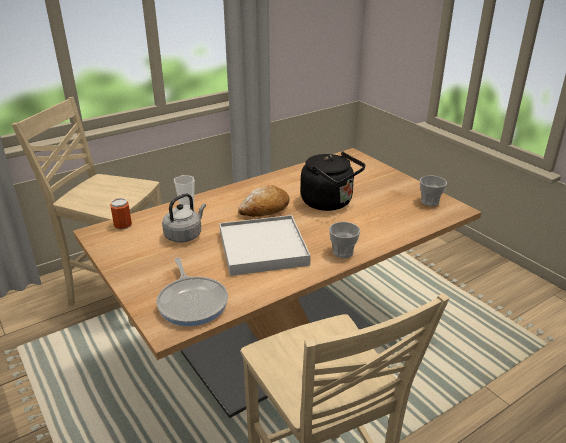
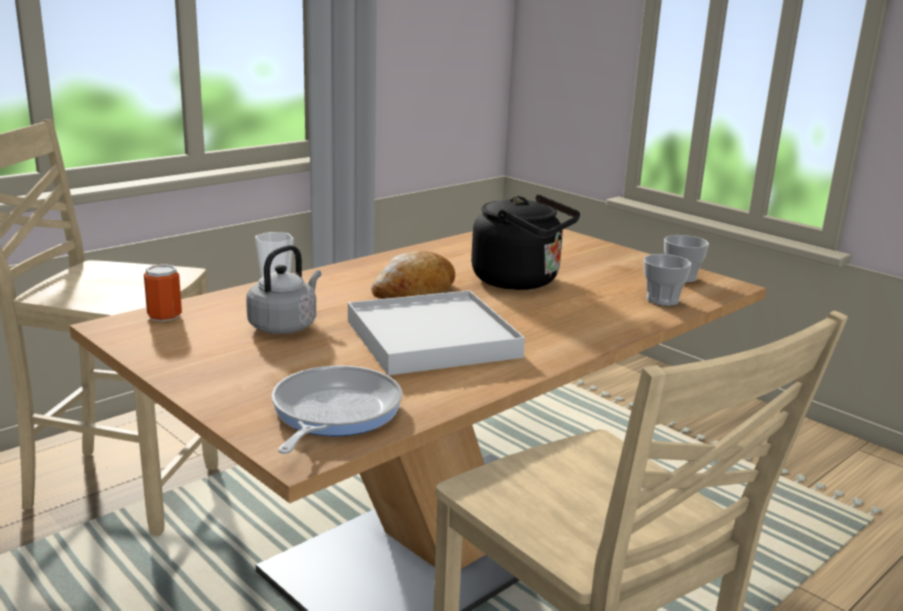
camera: 10 degrees left, 10 degrees down
frying pan [156,257,228,326] -> frying pan turned 135 degrees counterclockwise [272,366,402,454]
cup [329,222,360,258] -> cup moved to [644,254,691,306]

